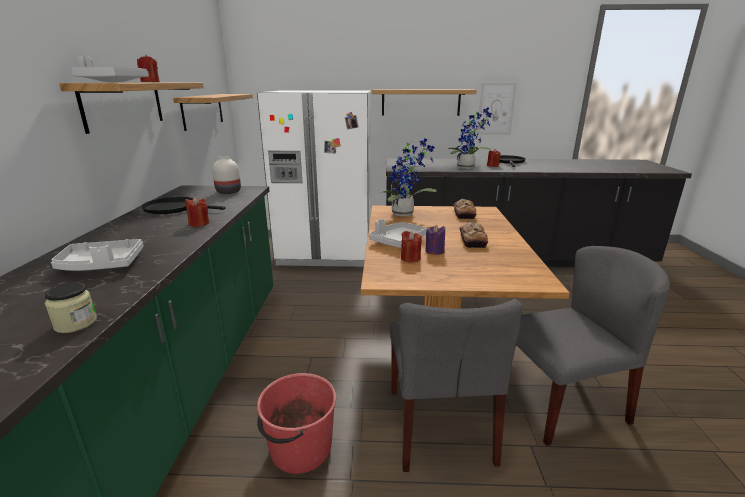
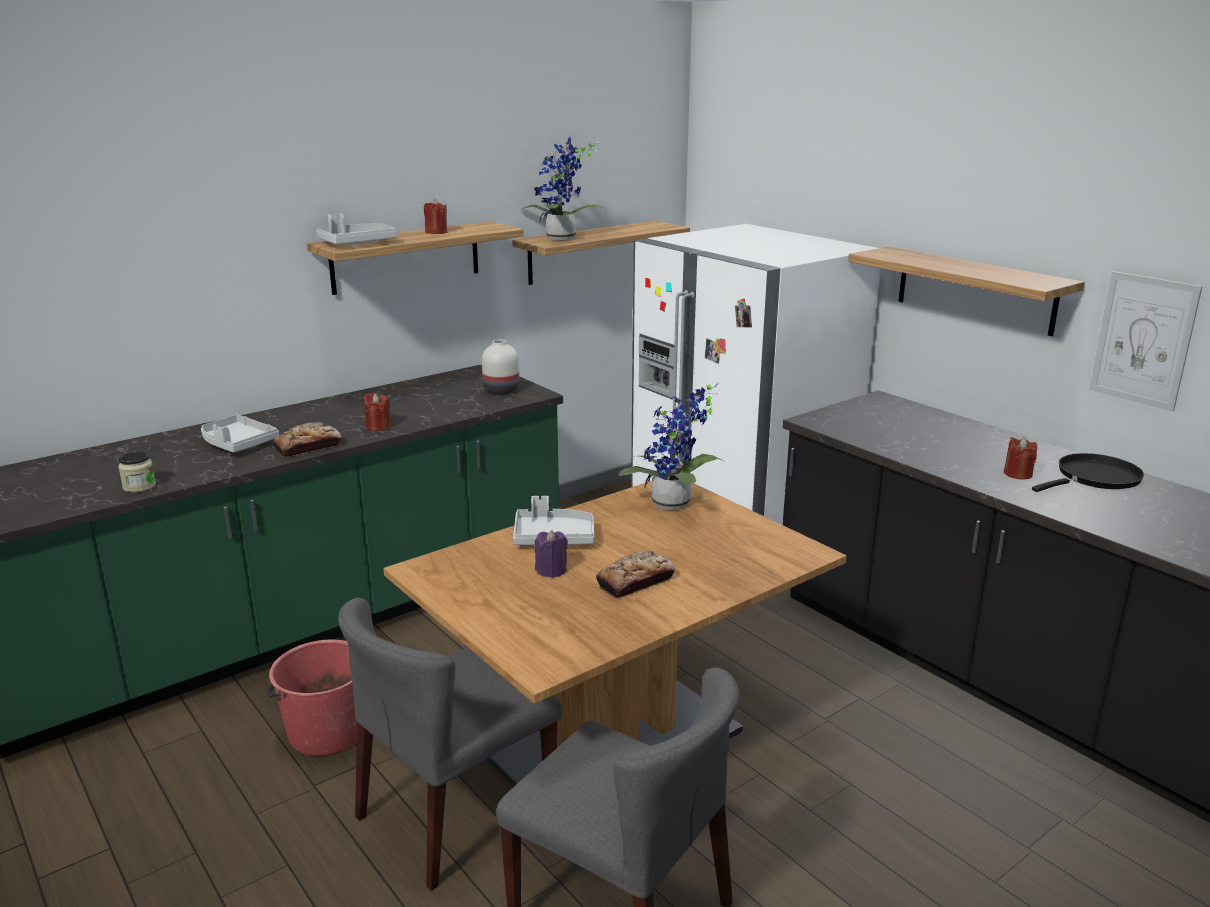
camera: 50 degrees right, 0 degrees up
black frying pan [141,197,226,214] -> none
red candle [401,231,422,262] -> none
potted plant [448,107,492,169] -> potted plant moved to [520,136,608,240]
bread [453,199,477,219] -> bread moved to [273,422,342,458]

